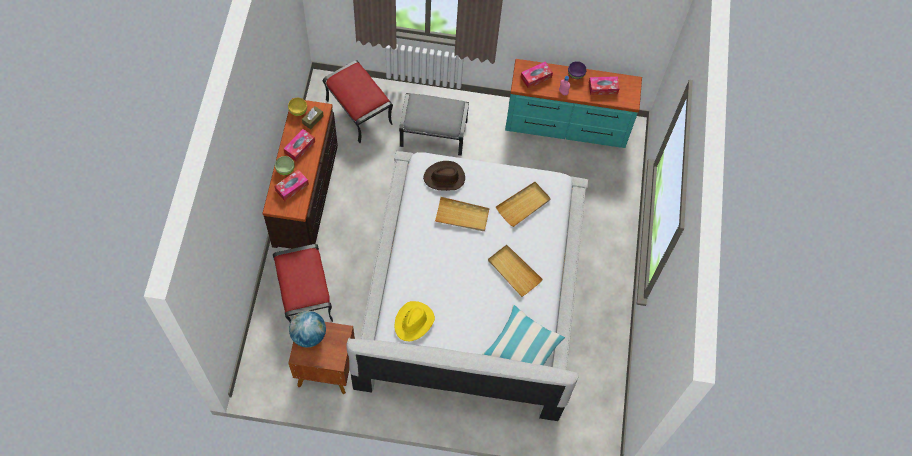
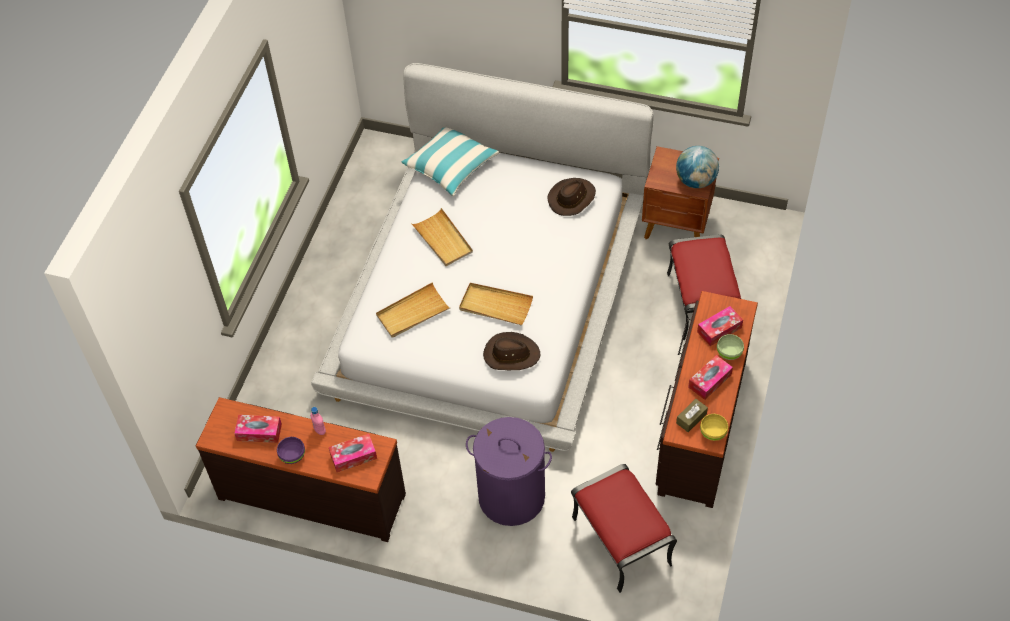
camera: 165 degrees left, 10 degrees down
yellow hat [394,301,435,342] -> brown hat [547,178,596,216]
grey ottoman [399,93,469,156] -> purple laundry basket [466,417,552,526]
turquoise dresser [505,59,642,148] -> brown dresser [196,397,406,542]

